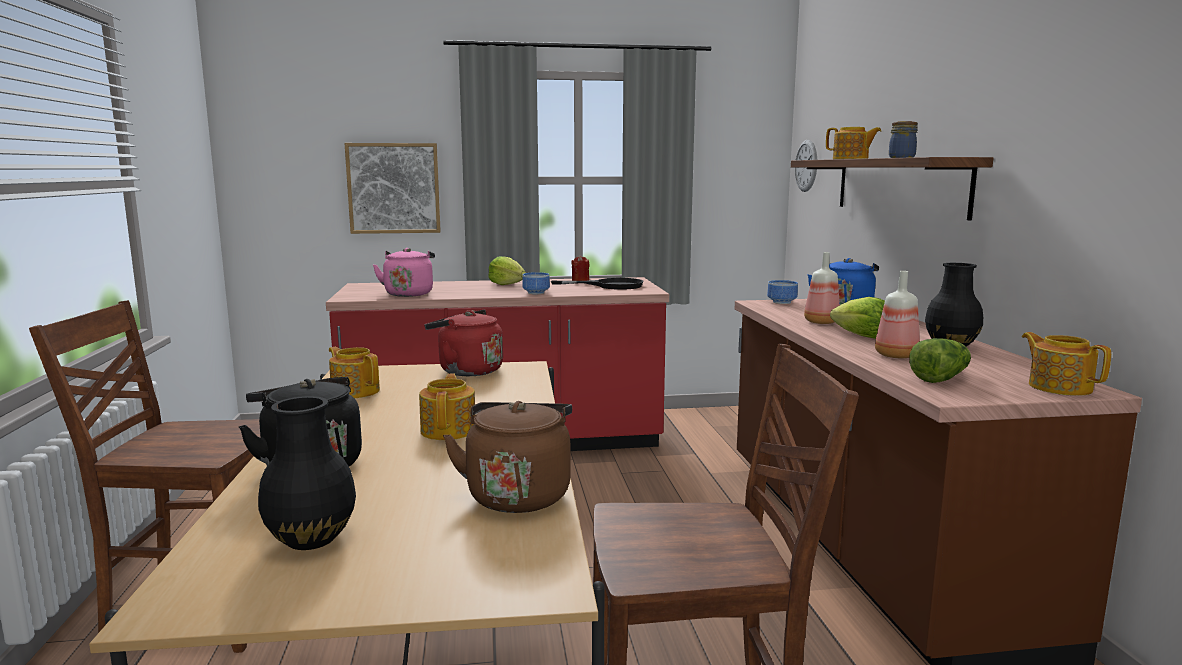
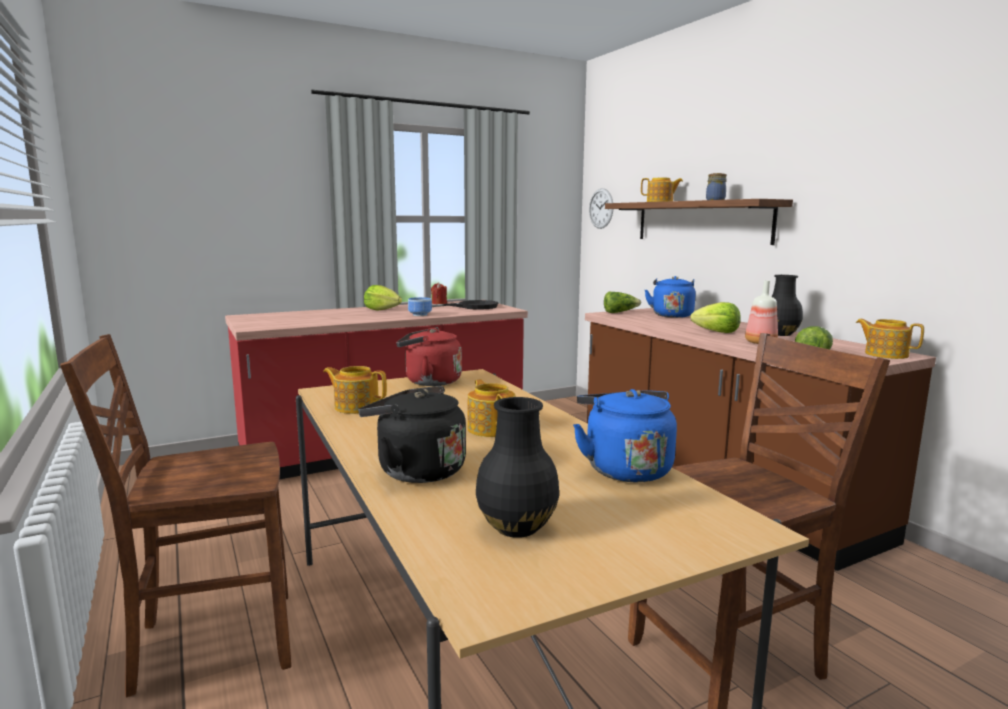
camera: 20 degrees left, 0 degrees up
picture [345,143,441,234] -> none
pink kettle [373,248,435,297] -> none
brown kettle [443,401,572,513] -> blue kettle [573,389,677,482]
bowl [767,280,798,304] -> lettuce [604,292,641,313]
bottle [804,252,840,324] -> none

